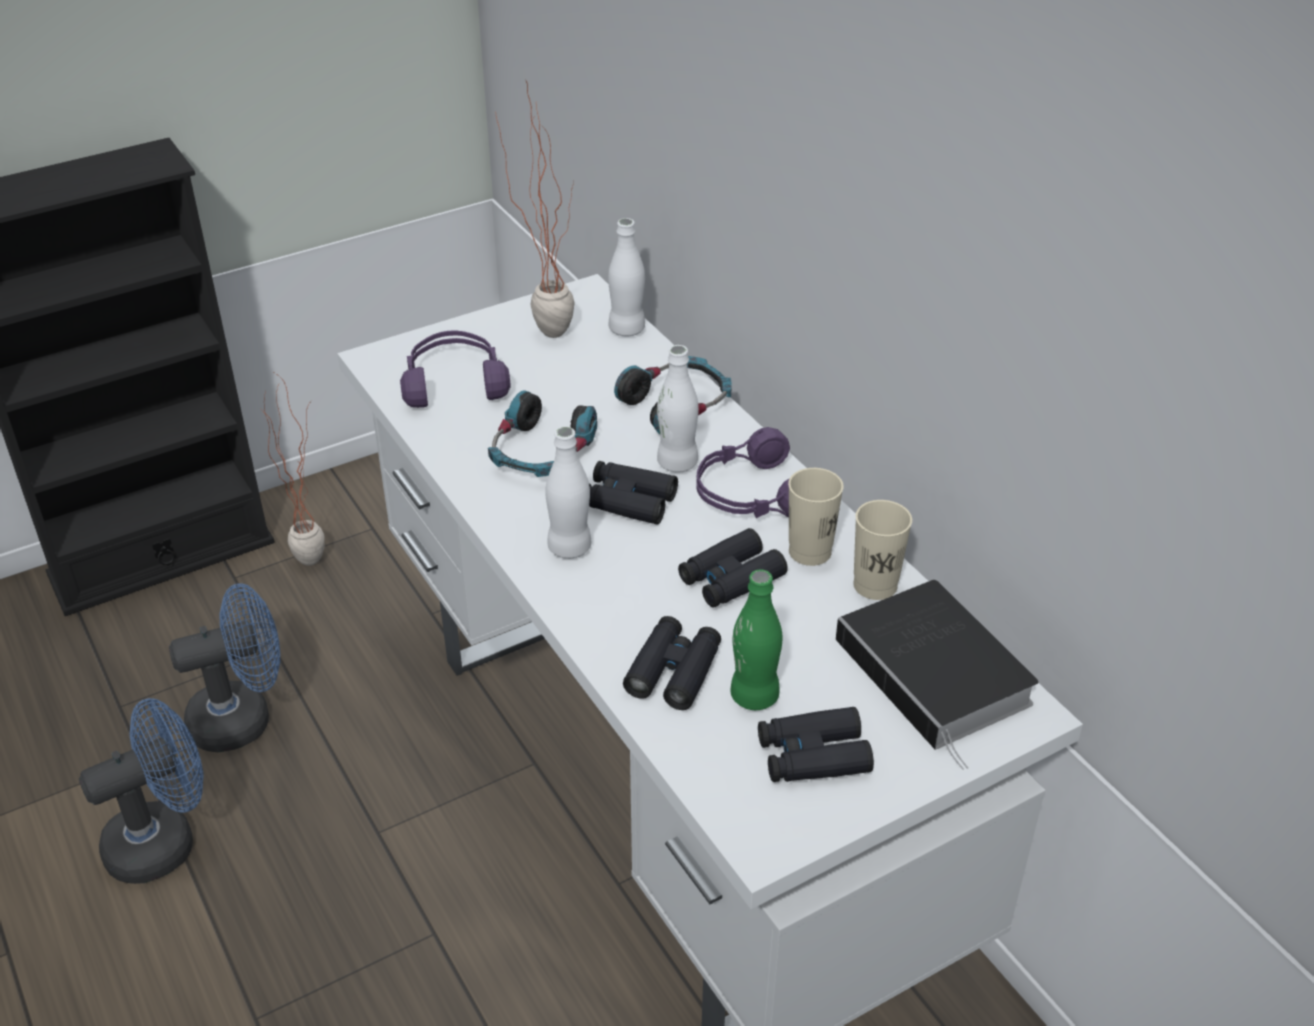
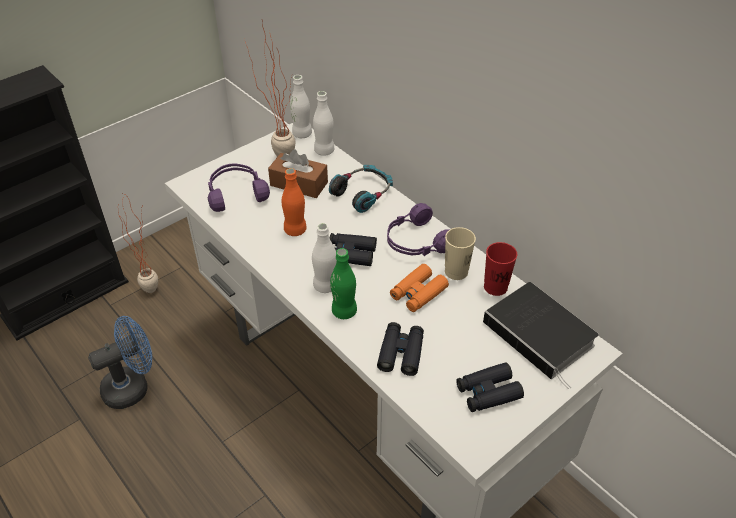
camera: 10 degrees left, 5 degrees up
blue fan [79,698,204,884] -> none
headphones [488,390,597,477] -> orange bottle [282,168,307,236]
white bottle [657,345,699,473] -> white bottle moved to [290,75,312,138]
black binoculars [678,528,788,608] -> orange binoculars [390,264,449,312]
green bottle [730,570,782,710] -> green bottle moved to [330,248,357,319]
beige cup [853,500,912,600] -> red cup [484,242,517,296]
none -> brown tissue box [268,149,328,198]

